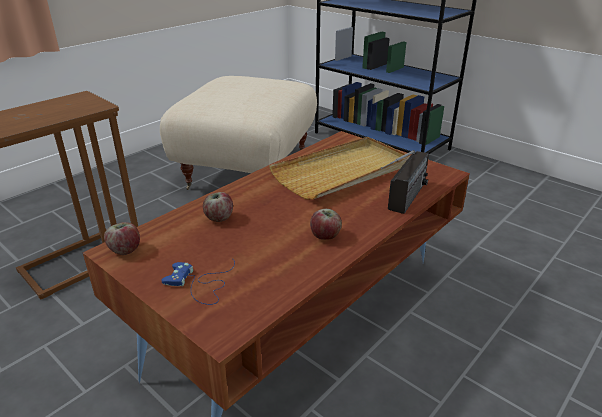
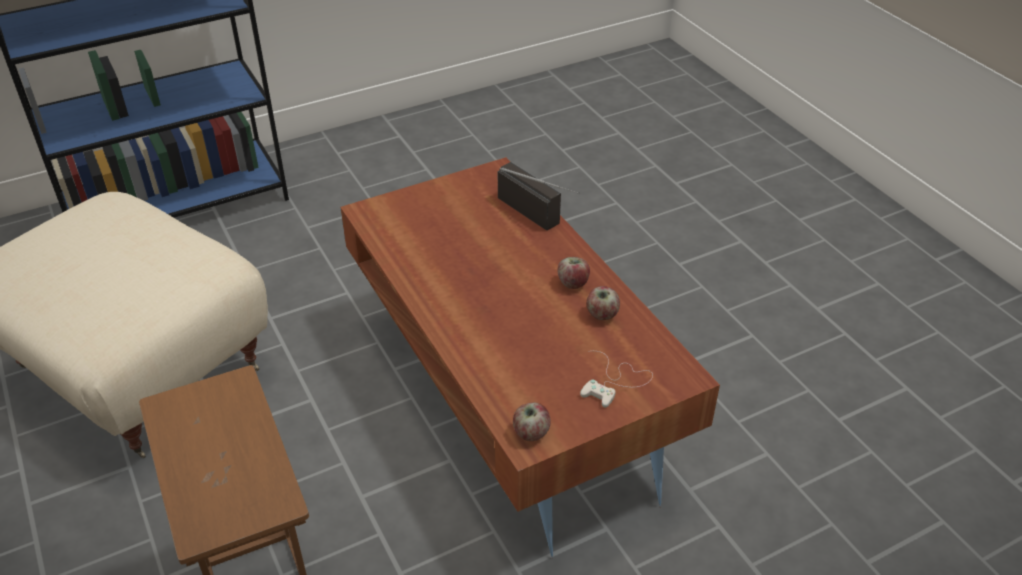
camera: 70 degrees left, 10 degrees up
blue game controller [161,258,235,305] -> white game controller [580,351,653,407]
apple [203,192,233,222] -> apple moved to [586,286,620,320]
beige tray [269,137,410,200] -> none

